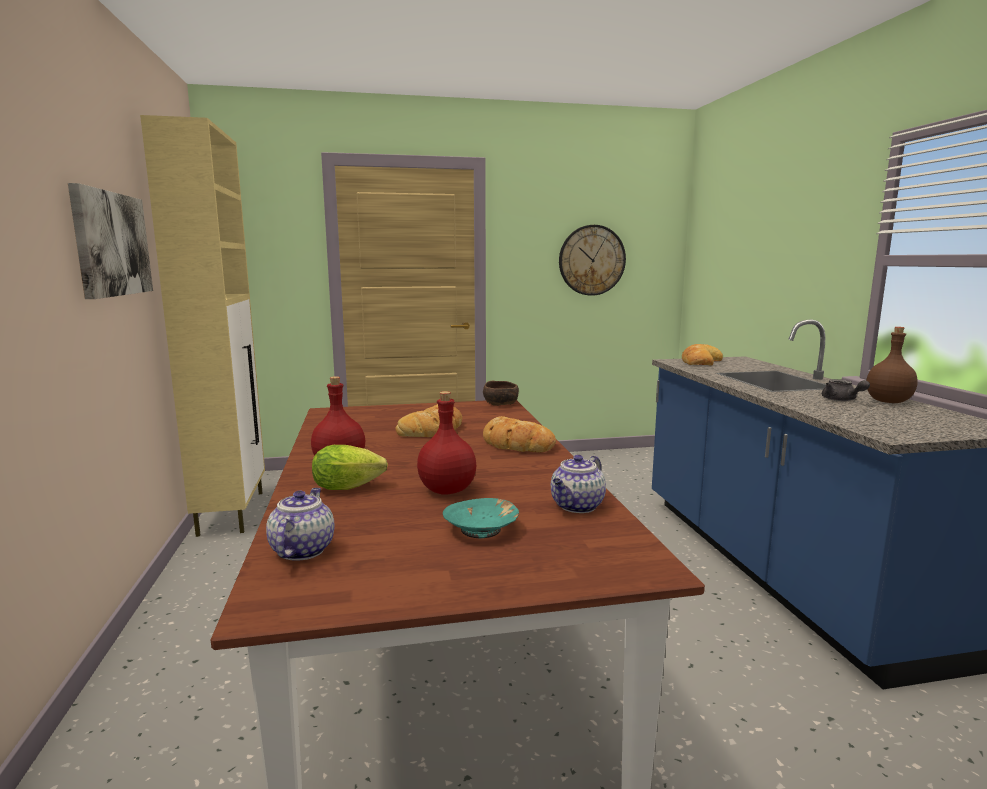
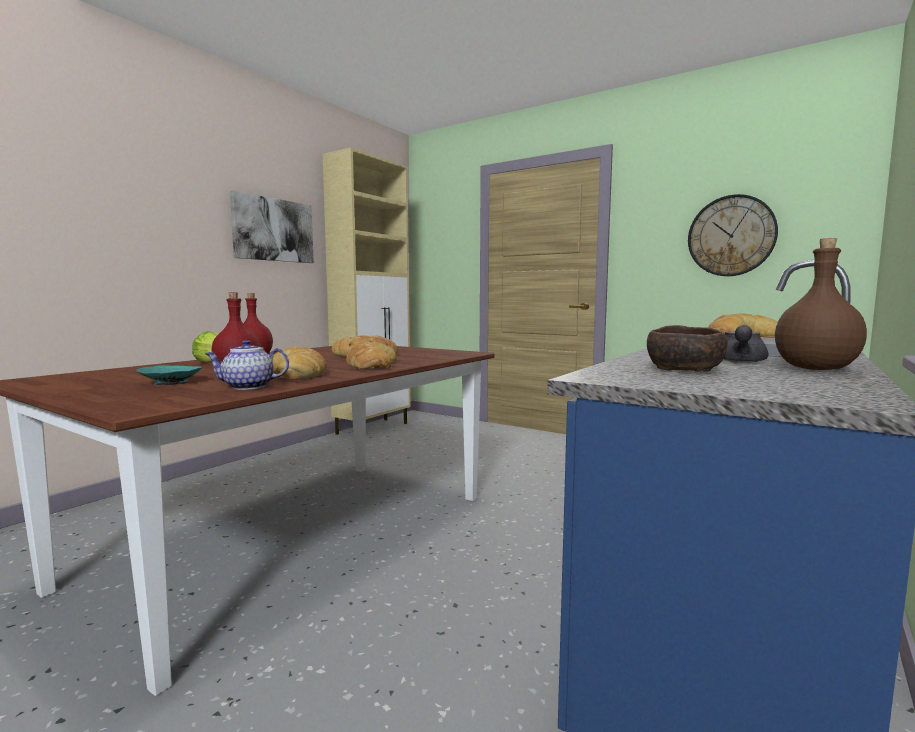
camera: 45 degrees right, 5 degrees down
teapot [266,488,335,561] -> none
brown bowl [483,381,519,406] -> brown bowl moved to [647,325,728,372]
none -> bread [273,346,327,380]

